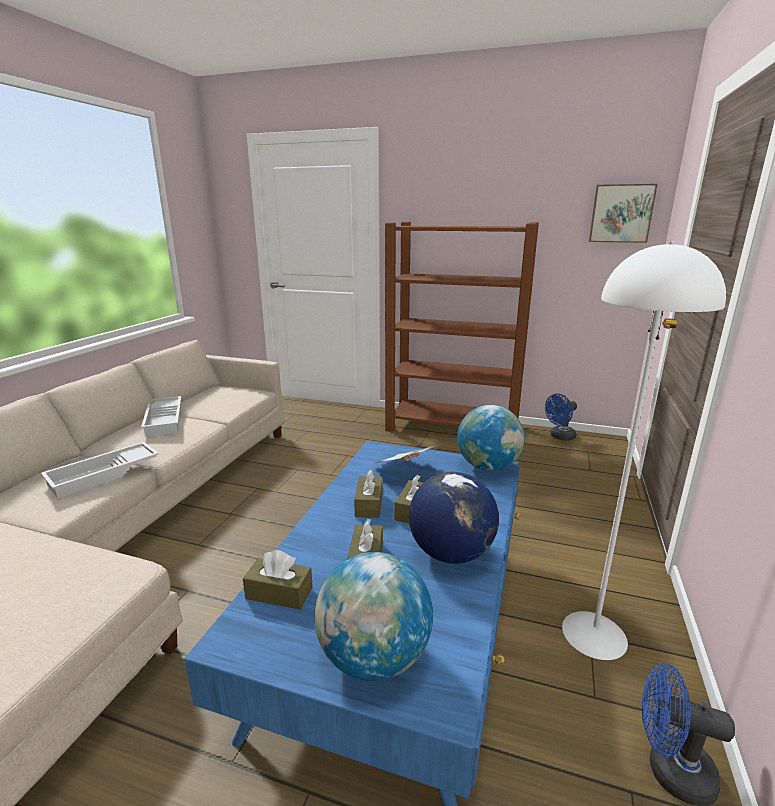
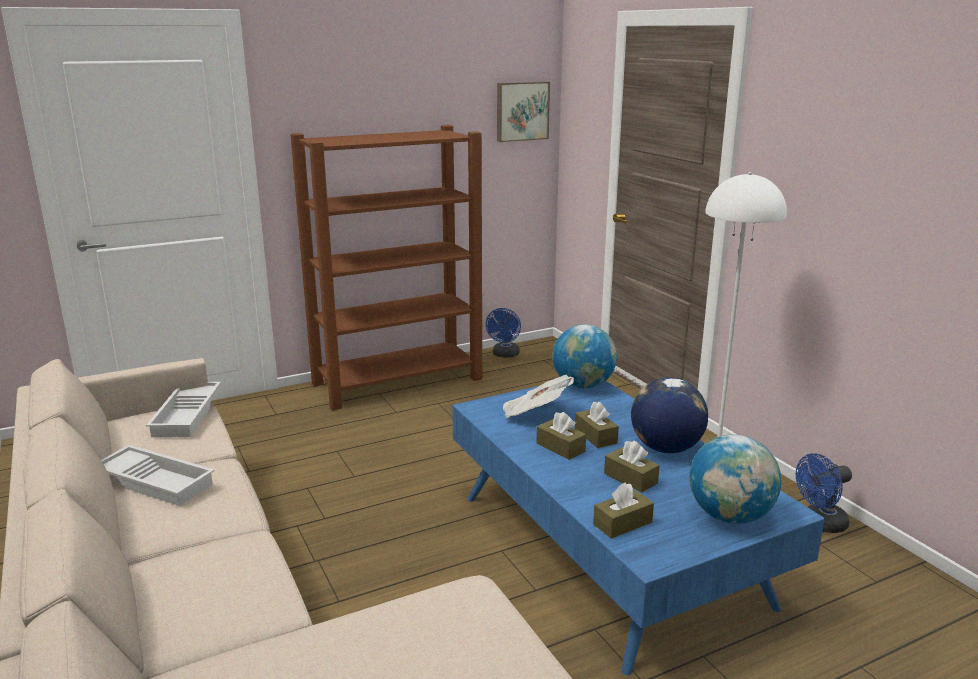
camera: 45 degrees left, 0 degrees up
white tray [41,442,159,498] -> white tray moved to [146,382,221,437]

